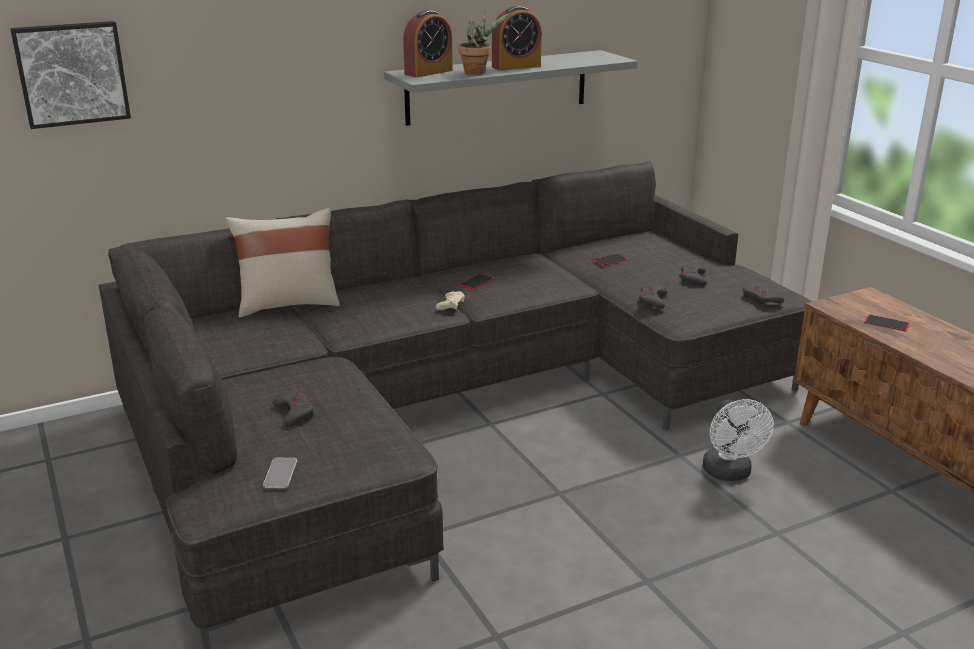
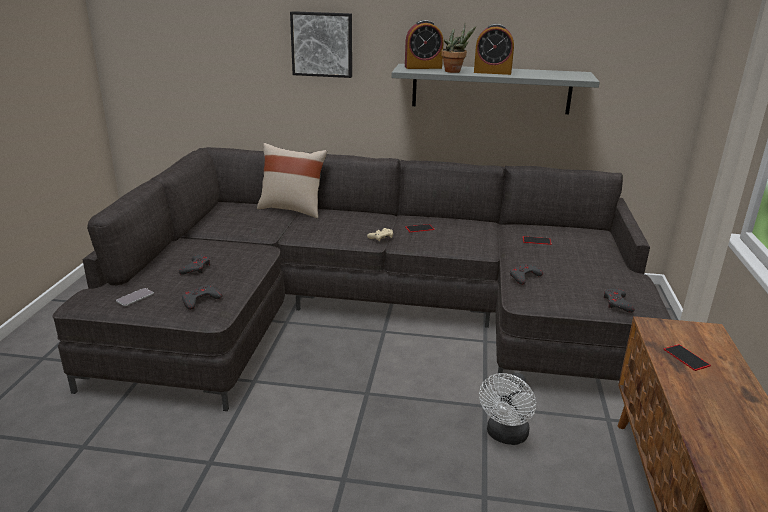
camera: 35 degrees right, 0 degrees up
picture [10,21,131,129] -> picture moved to [290,11,352,78]
grey game controller [681,264,707,286] -> grey game controller moved to [182,285,222,310]

